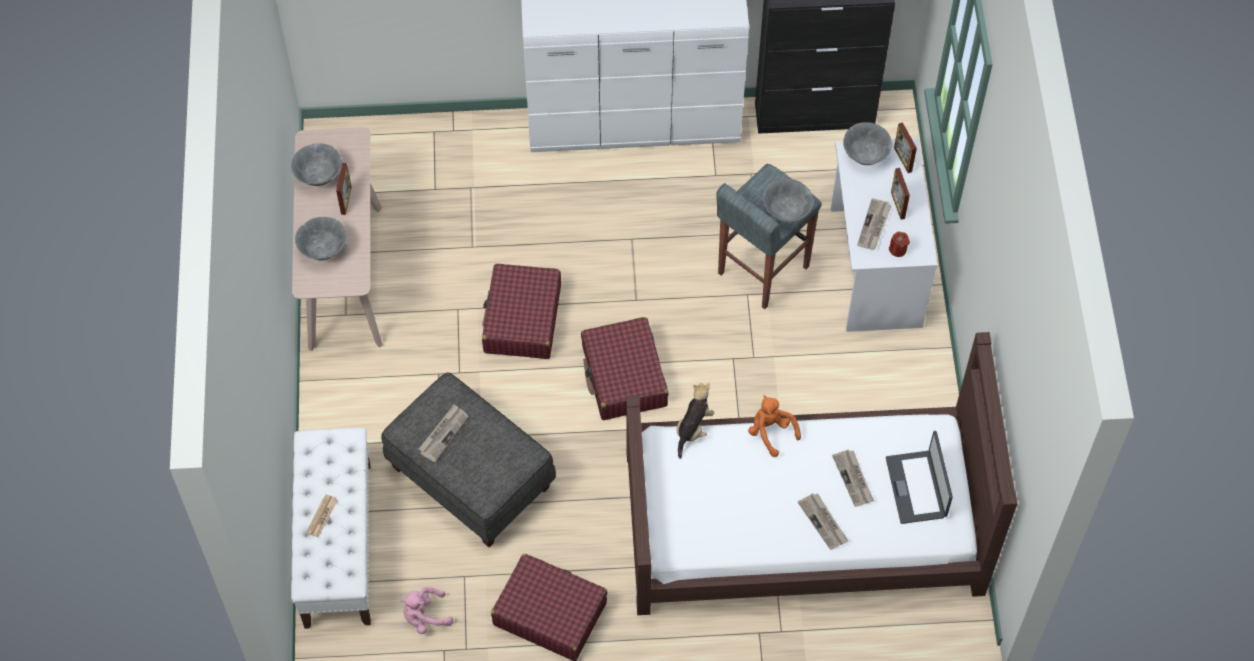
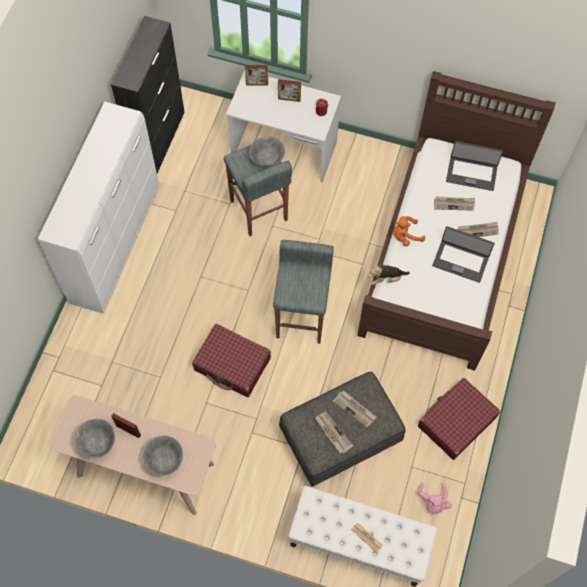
camera: 70 degrees left, 5 degrees up
red suitcase [581,317,669,420] -> grey stool [273,240,334,344]
plush toy [676,383,714,459] -> plush toy turned 60 degrees counterclockwise [368,264,410,285]
grey bowl [843,122,892,165] -> none
newspaper [857,198,892,250] -> newspaper moved to [333,390,377,427]
none -> laptop [432,226,495,283]

